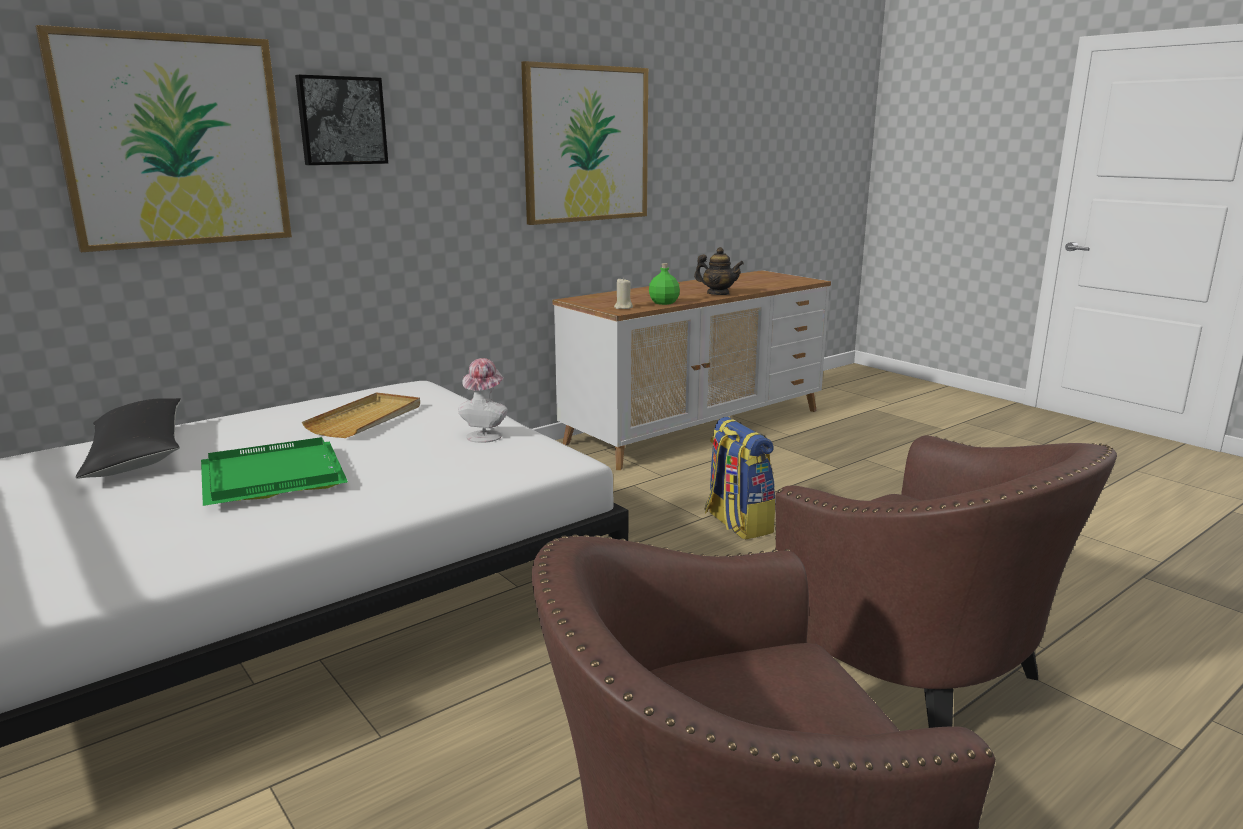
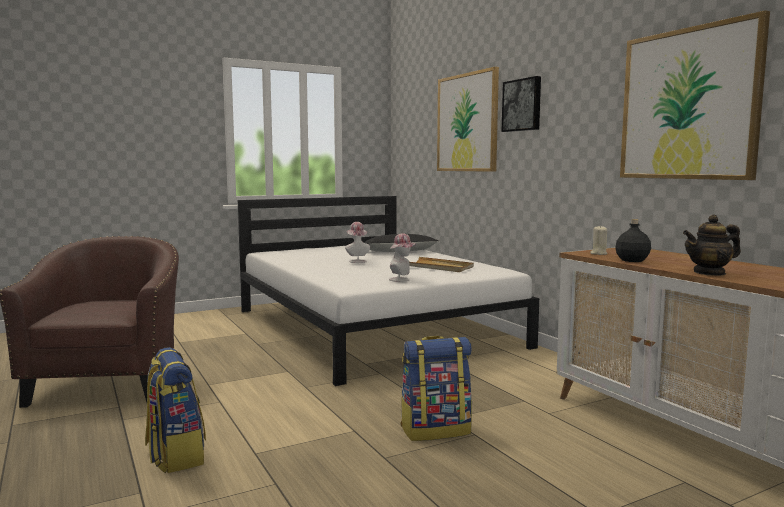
camera: 100 degrees right, 10 degrees down
green tray [201,437,348,506] -> hat [345,222,370,263]
green bottle [649,263,680,305] -> black bottle [615,219,651,262]
teapot [694,247,744,295] -> teapot turned 45 degrees clockwise [683,215,741,276]
brown armchair [775,435,1117,728] -> backpack [145,347,206,473]

